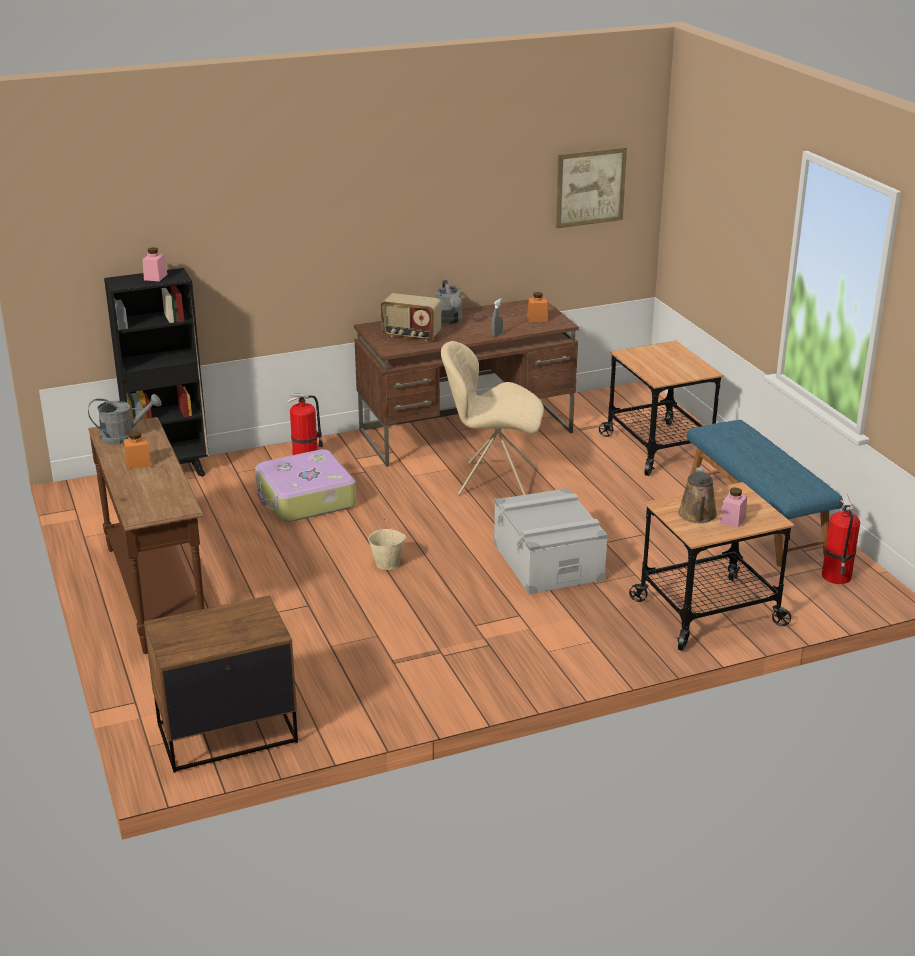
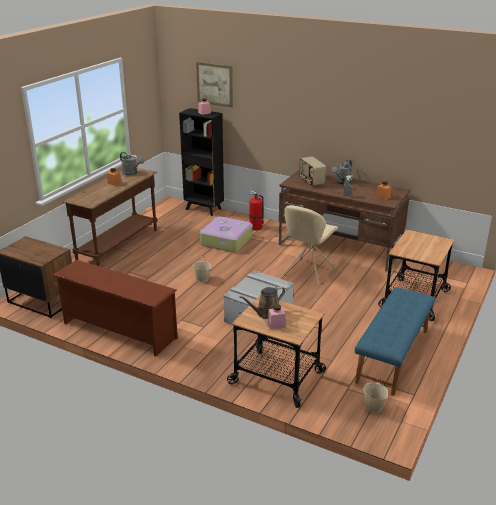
camera: 50 degrees right, 0 degrees up
beige chair [441,341,544,495] -> beige chair turned 120 degrees counterclockwise [283,205,338,285]
picture [556,147,627,228] -> picture moved to [196,62,233,108]
fire extinguisher [822,494,860,584] -> beige bucket [363,379,388,413]
none -> brown shoe rack [52,260,178,357]

